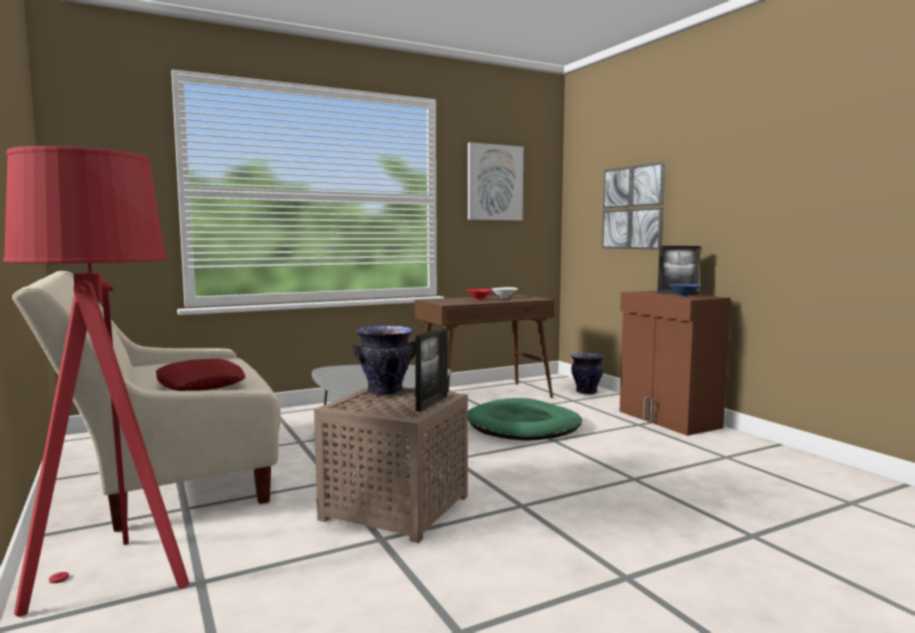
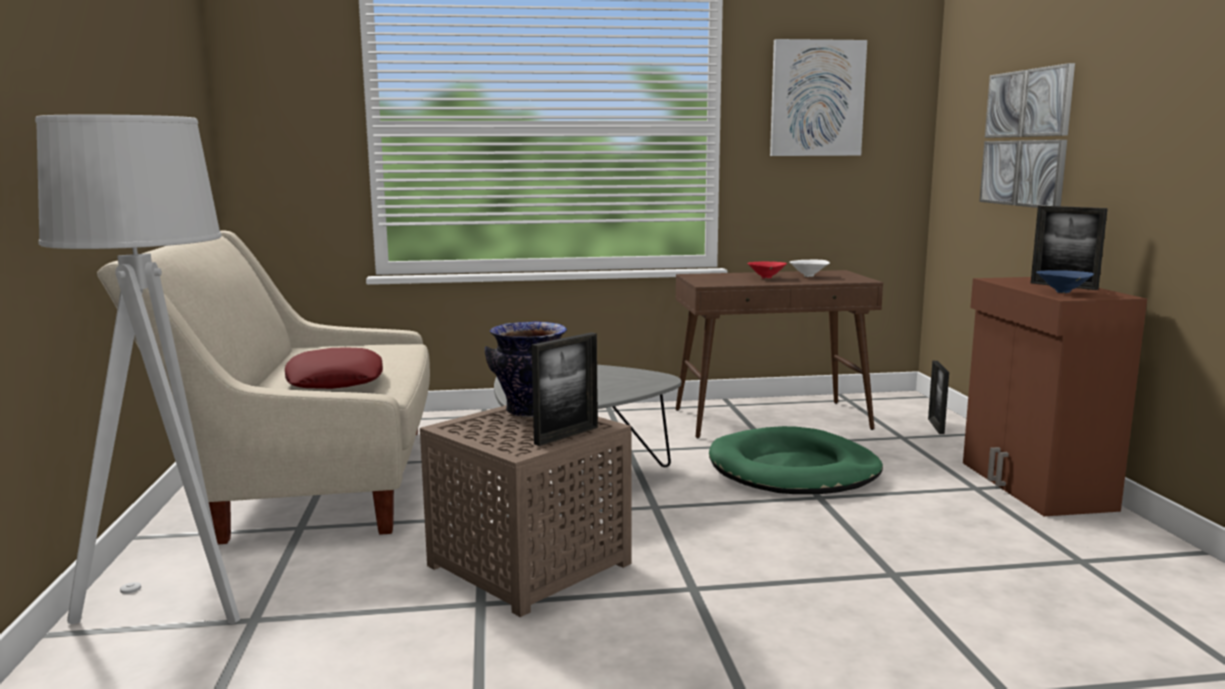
camera: 20 degrees right, 5 degrees up
red floor lamp [3,146,190,617] -> grey floor lamp [35,115,240,624]
vase [570,353,605,395] -> picture frame [928,361,949,434]

